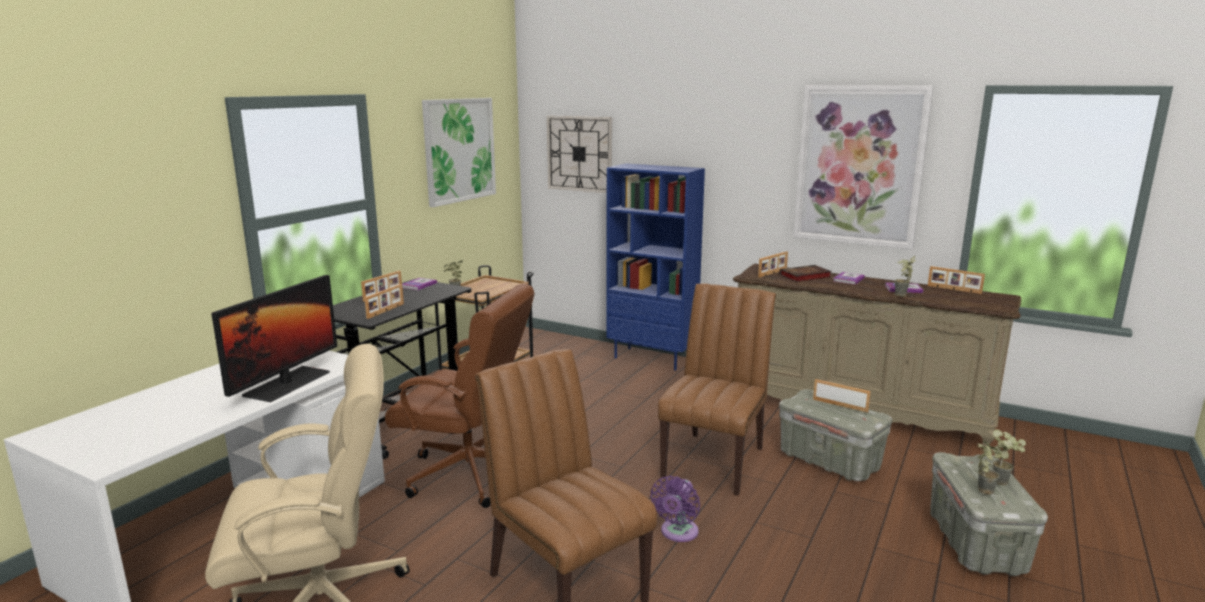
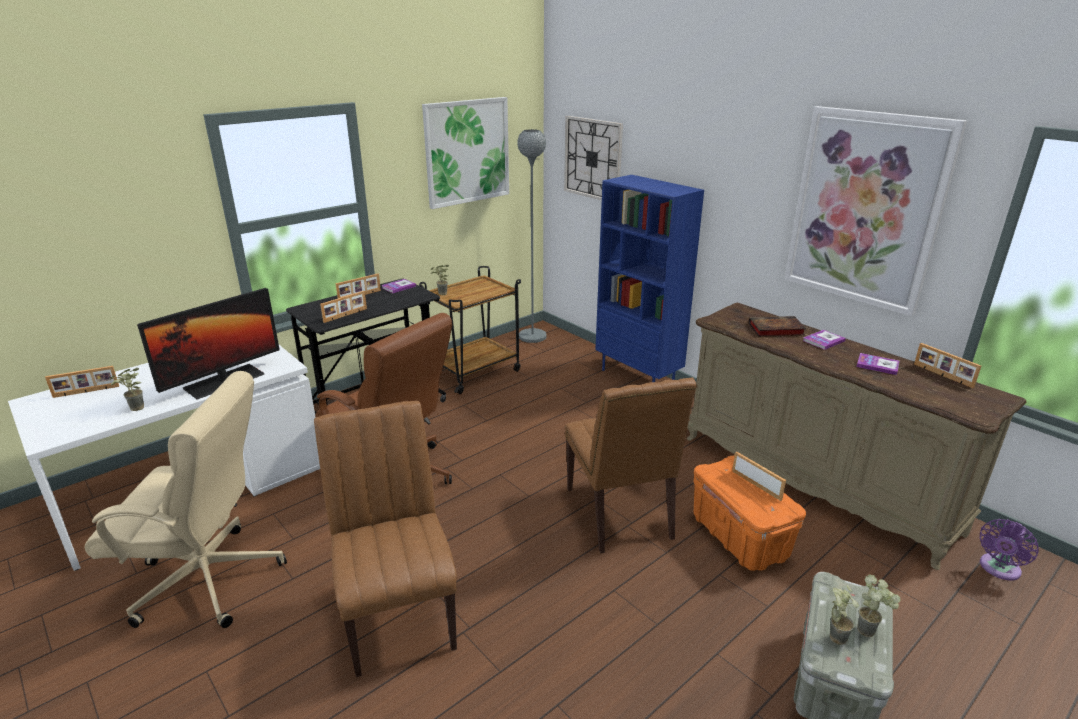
camera: 20 degrees right, 10 degrees up
purple fan [650,476,700,542] -> purple fan moved to [980,519,1039,581]
brown chair [658,284,776,496] -> brown chair turned 120 degrees clockwise [565,377,697,553]
picture frame [758,251,788,277] -> picture frame moved to [45,366,119,398]
grey storage box [779,389,892,481] -> orange storage box [694,456,806,571]
potted plant [895,256,916,297] -> potted plant moved to [109,368,144,411]
none -> grey floor lamp [517,129,547,343]

